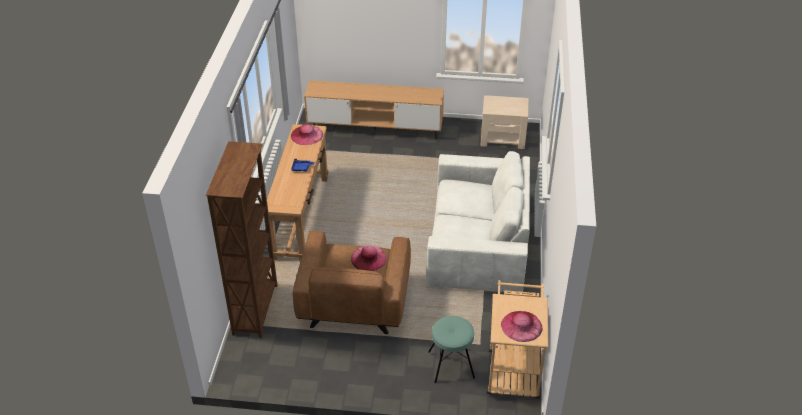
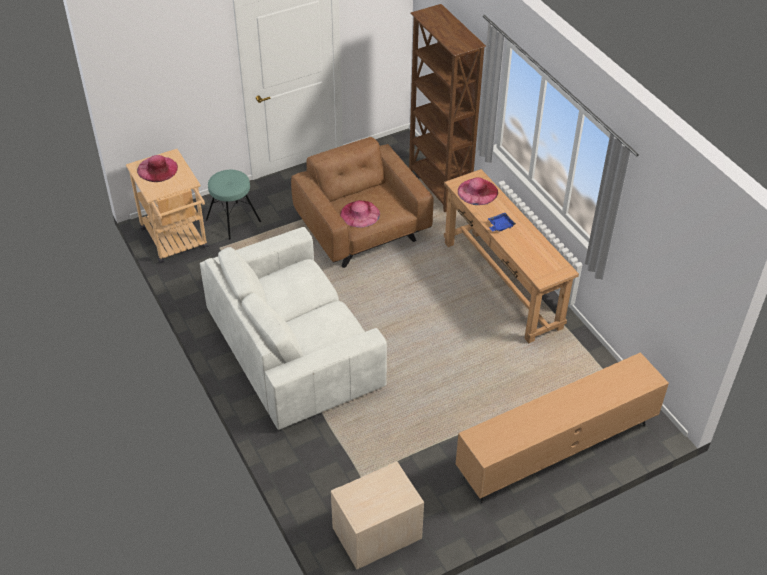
camera: 145 degrees right, 5 degrees up
pink hat [291,124,323,145] -> pink hat moved to [458,177,498,205]

